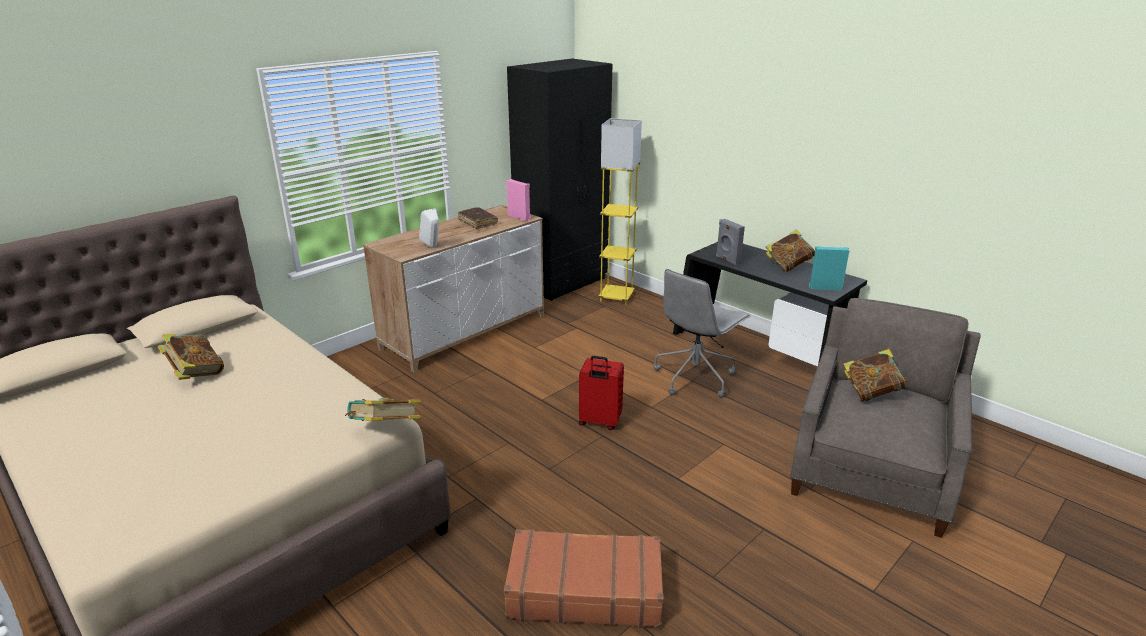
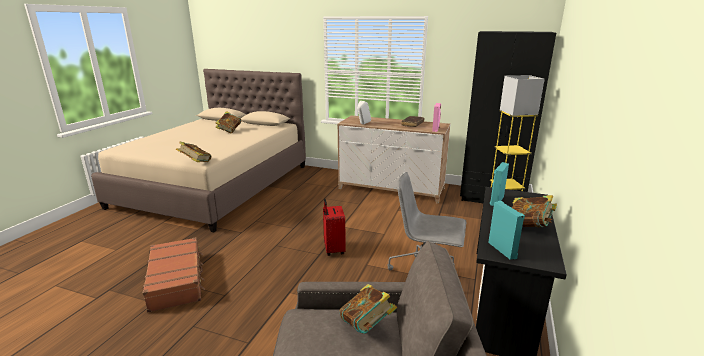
camera: 65 degrees right, 5 degrees down
grey speaker [716,219,745,266] -> turquoise speaker [490,162,509,206]

